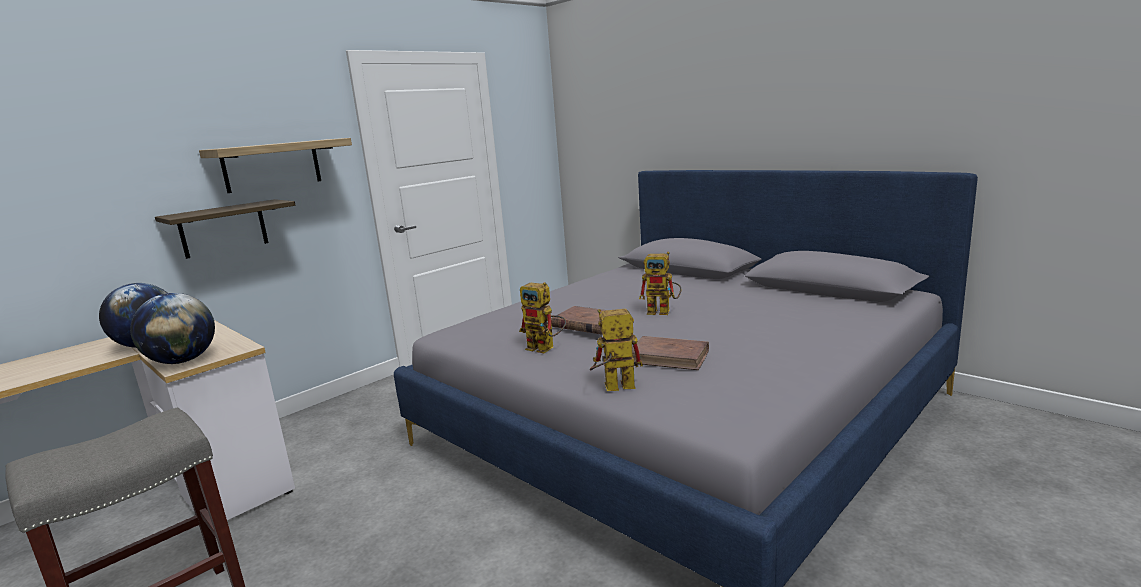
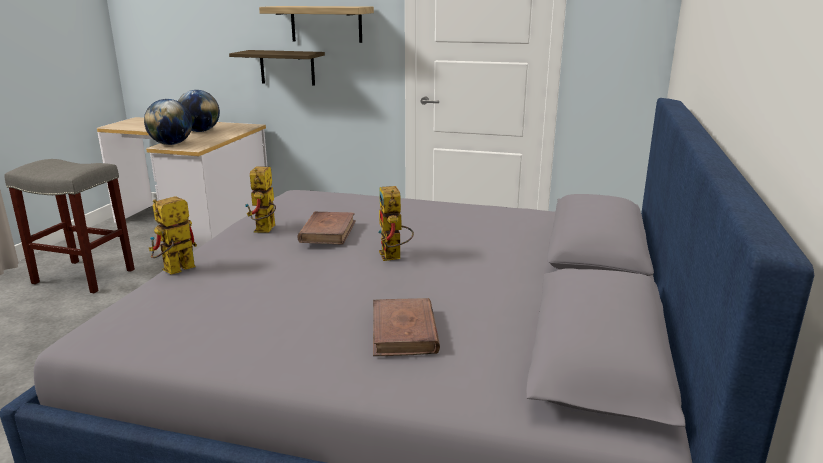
camera: 60 degrees right, 5 degrees up
toy robot [590,309,643,391] -> toy robot turned 105 degrees counterclockwise [149,196,197,275]
brown book [632,336,709,370] -> brown book moved to [373,298,440,356]

